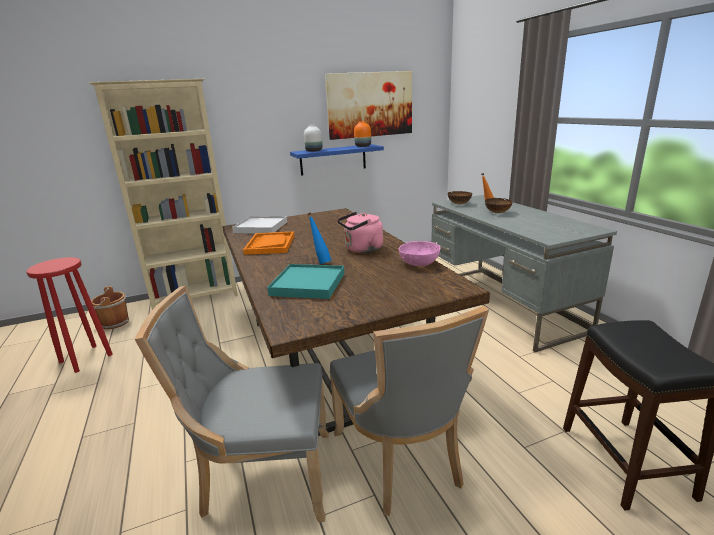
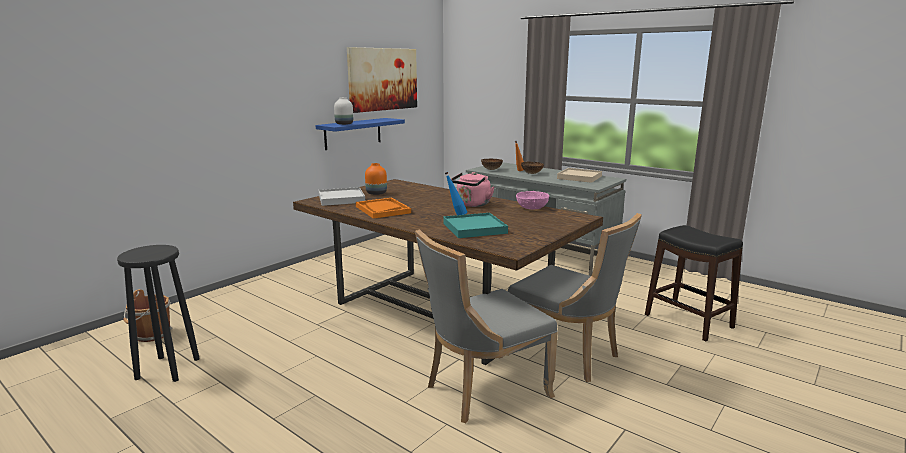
camera: 30 degrees left, 5 degrees down
red stool [26,257,113,373] -> black stool [117,245,200,382]
beige bookcase [89,79,238,310] -> none
orange vase [354,121,371,147] -> orange vase moved to [365,163,387,195]
none -> beige tray [557,168,602,183]

